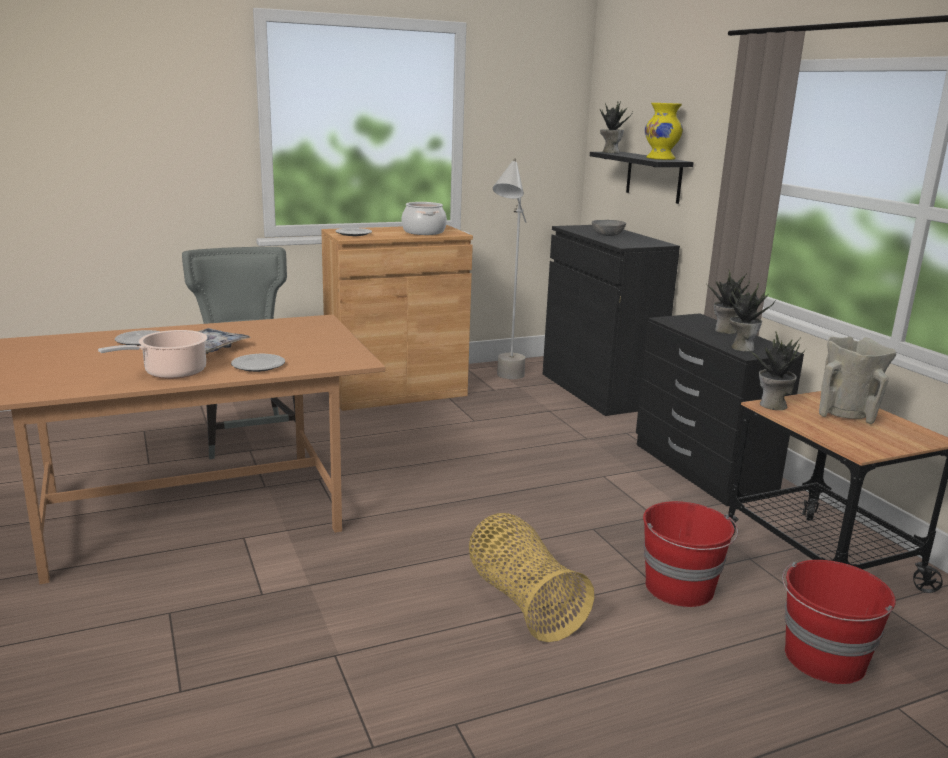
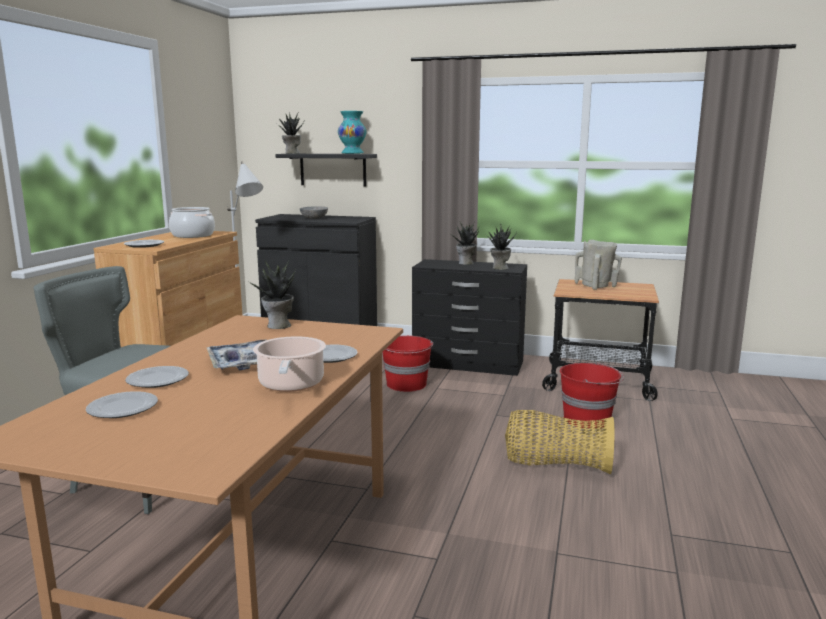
camera: 50 degrees left, 5 degrees down
yellow vase [645,103,683,160] -> turquoise vase [338,111,367,154]
potted plant [748,332,806,410] -> potted plant moved to [247,260,296,329]
red bucket [782,560,896,684] -> red bucket moved to [382,336,433,392]
none -> plate [86,391,158,418]

